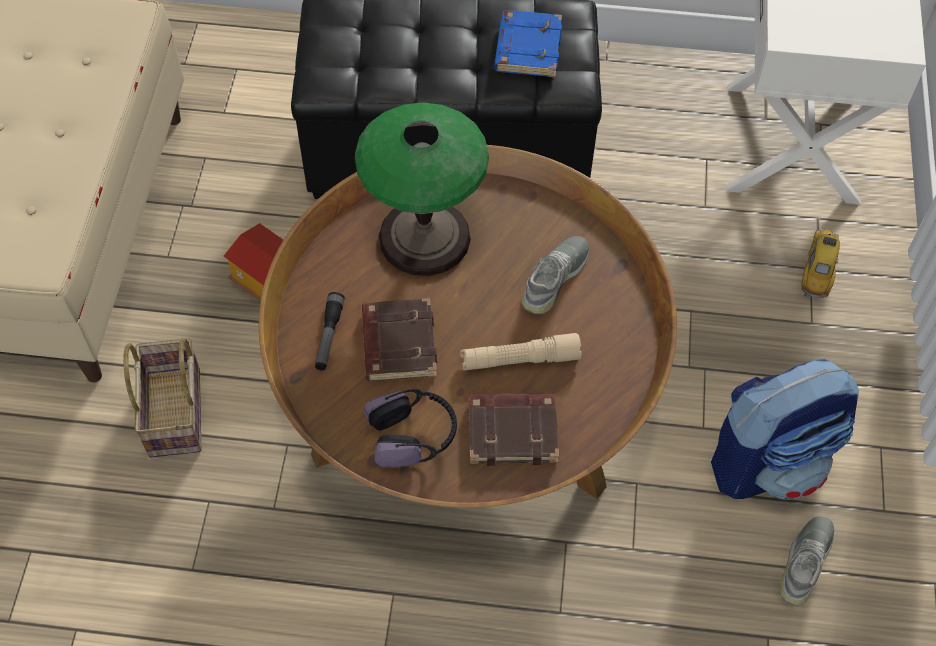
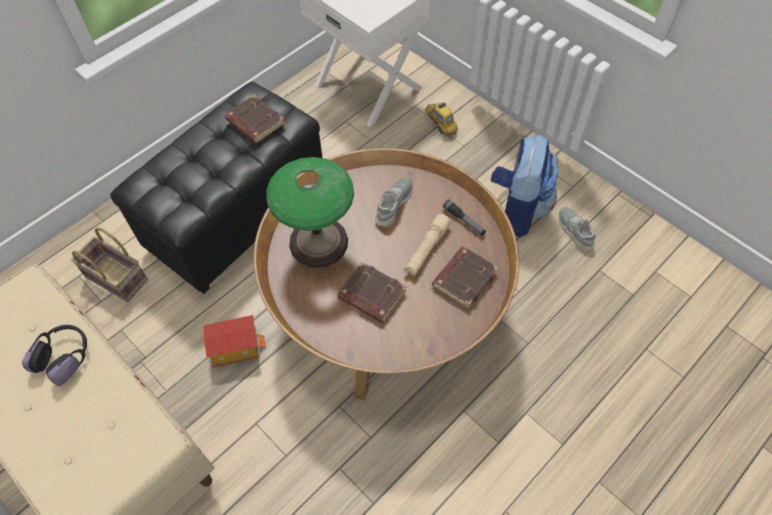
camera: 50 degrees left, 0 degrees up
basket [123,337,201,458] -> basket moved to [71,227,148,302]
flashlight [315,292,345,370] -> flashlight moved to [443,200,486,236]
headphones [364,388,457,468] -> headphones moved to [22,325,87,386]
blue book [494,10,562,77] -> brown book [225,95,285,144]
grey shoe [521,236,589,314] -> grey shoe turned 45 degrees clockwise [375,178,413,227]

